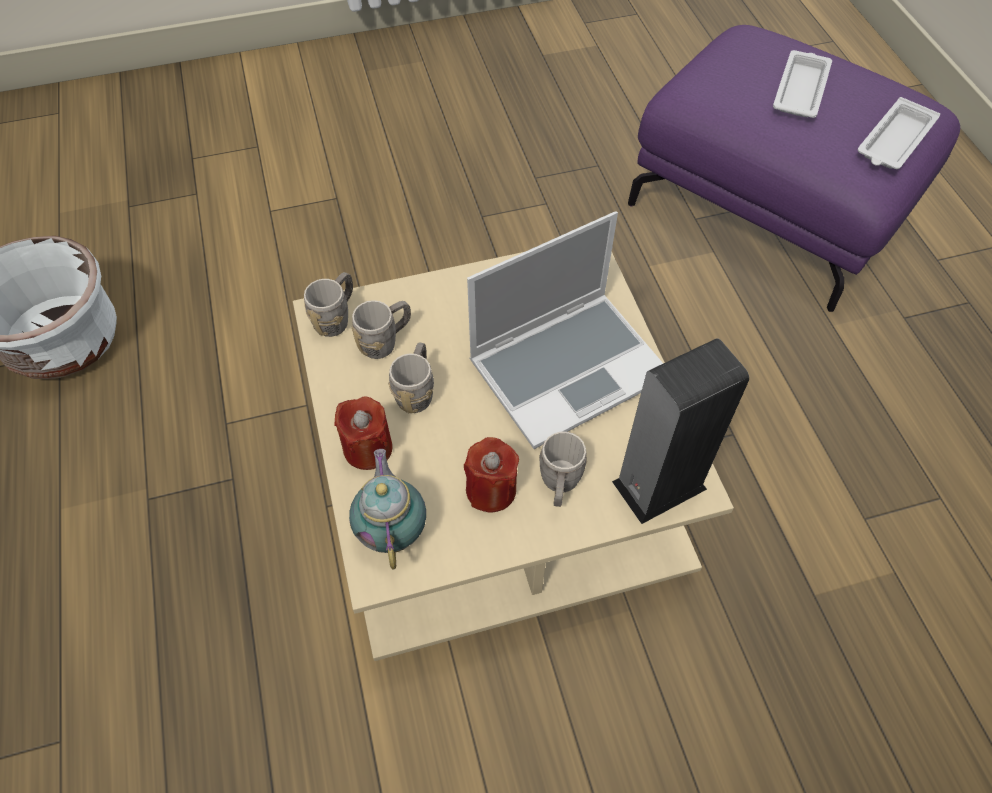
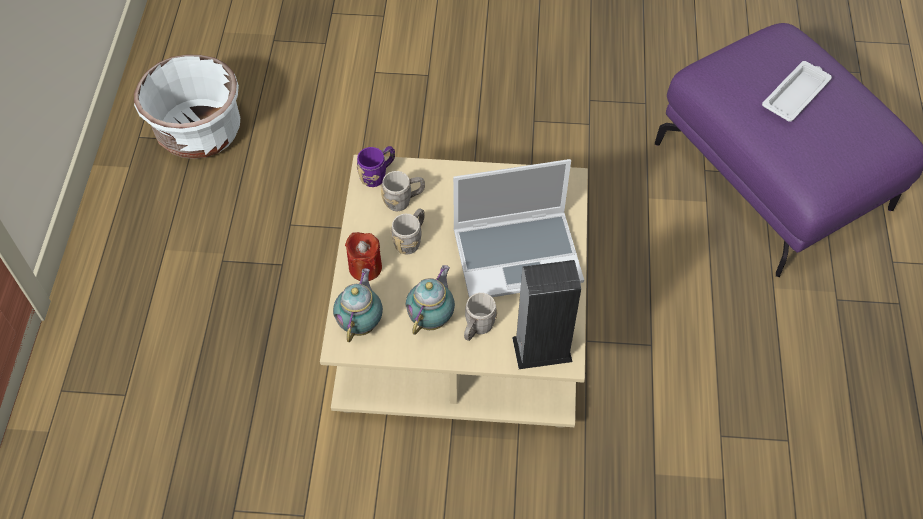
camera: 20 degrees right, 0 degrees up
grey mug [304,272,353,337] -> purple mug [357,146,395,187]
red candle [464,437,519,513] -> teapot [405,265,455,335]
white tray [858,97,940,169] -> none

